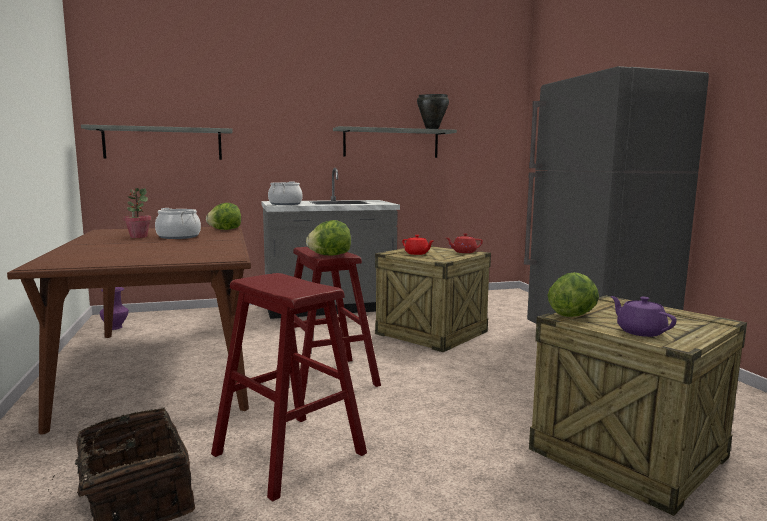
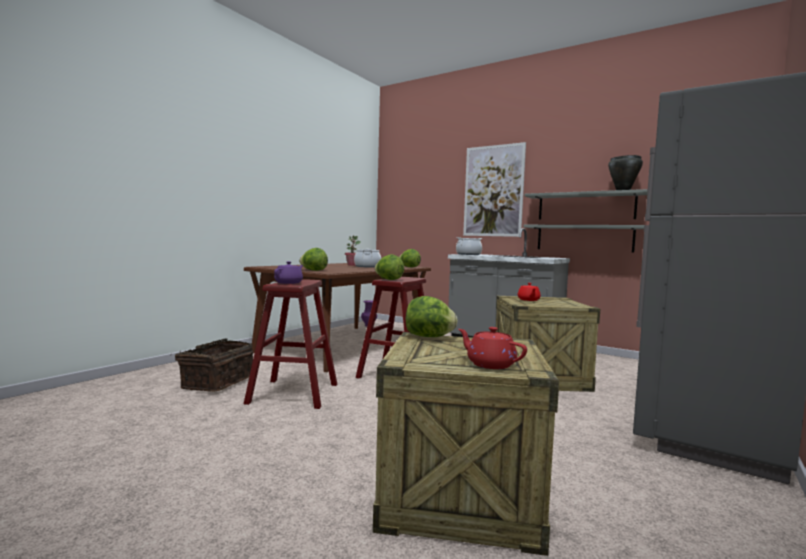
camera: 50 degrees right, 5 degrees down
grey shelf [81,124,233,160] -> grey shelf moved to [523,225,644,253]
red teapot [446,233,483,253] -> red teapot moved to [458,327,527,369]
purple teapot [611,296,677,337] -> purple teapot moved to [274,261,303,284]
none -> lettuce [299,248,328,271]
none -> picture [463,142,526,237]

